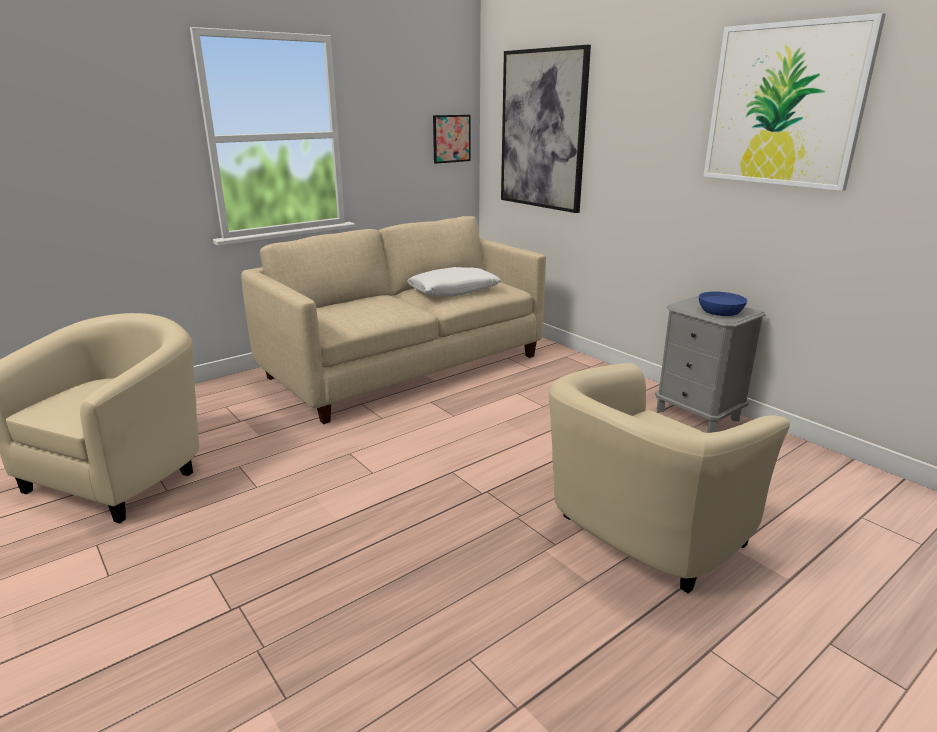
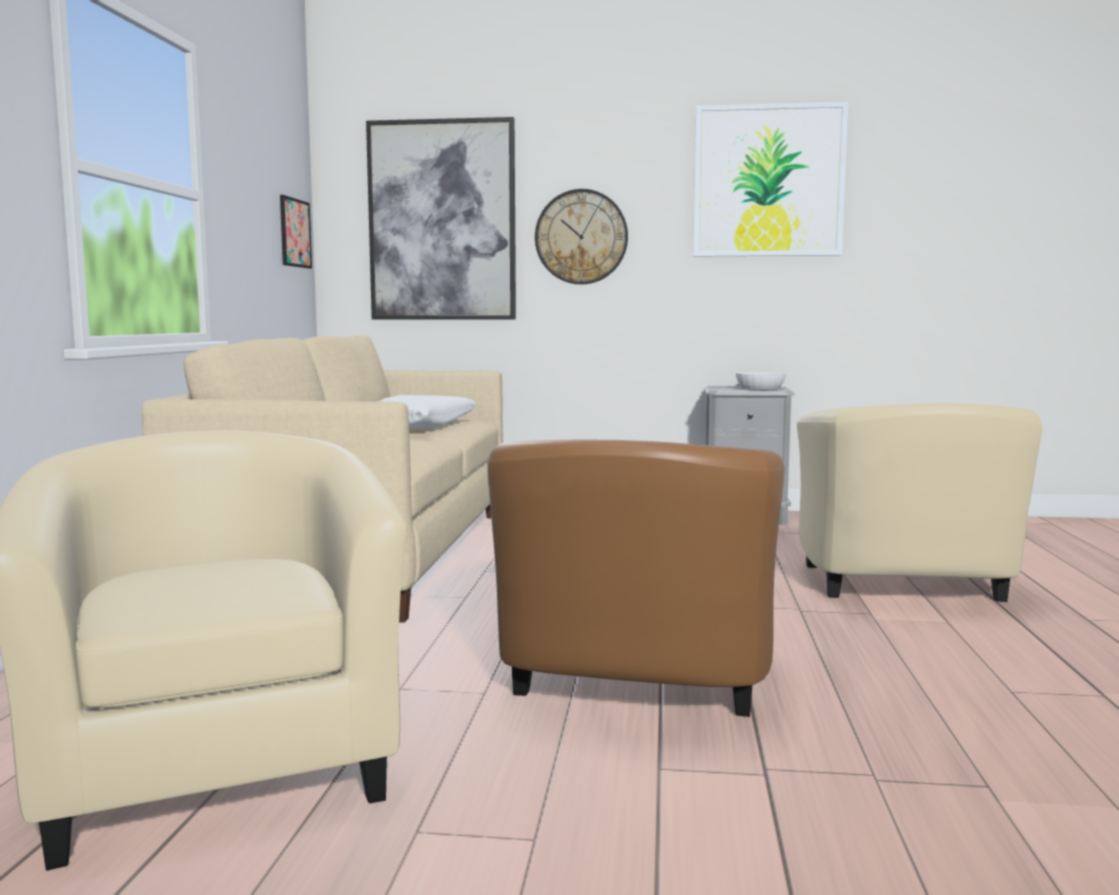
camera: 45 degrees left, 15 degrees down
blue bowl [699,292,747,316] -> white bowl [736,372,786,390]
none -> brown armchair [487,439,785,717]
none -> wall clock [535,189,628,285]

